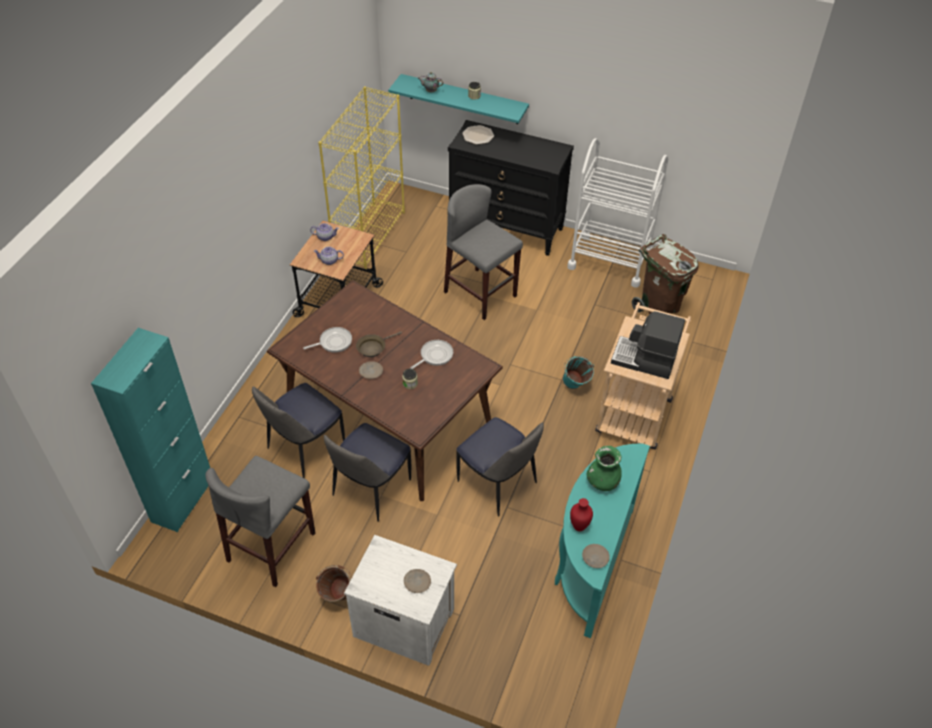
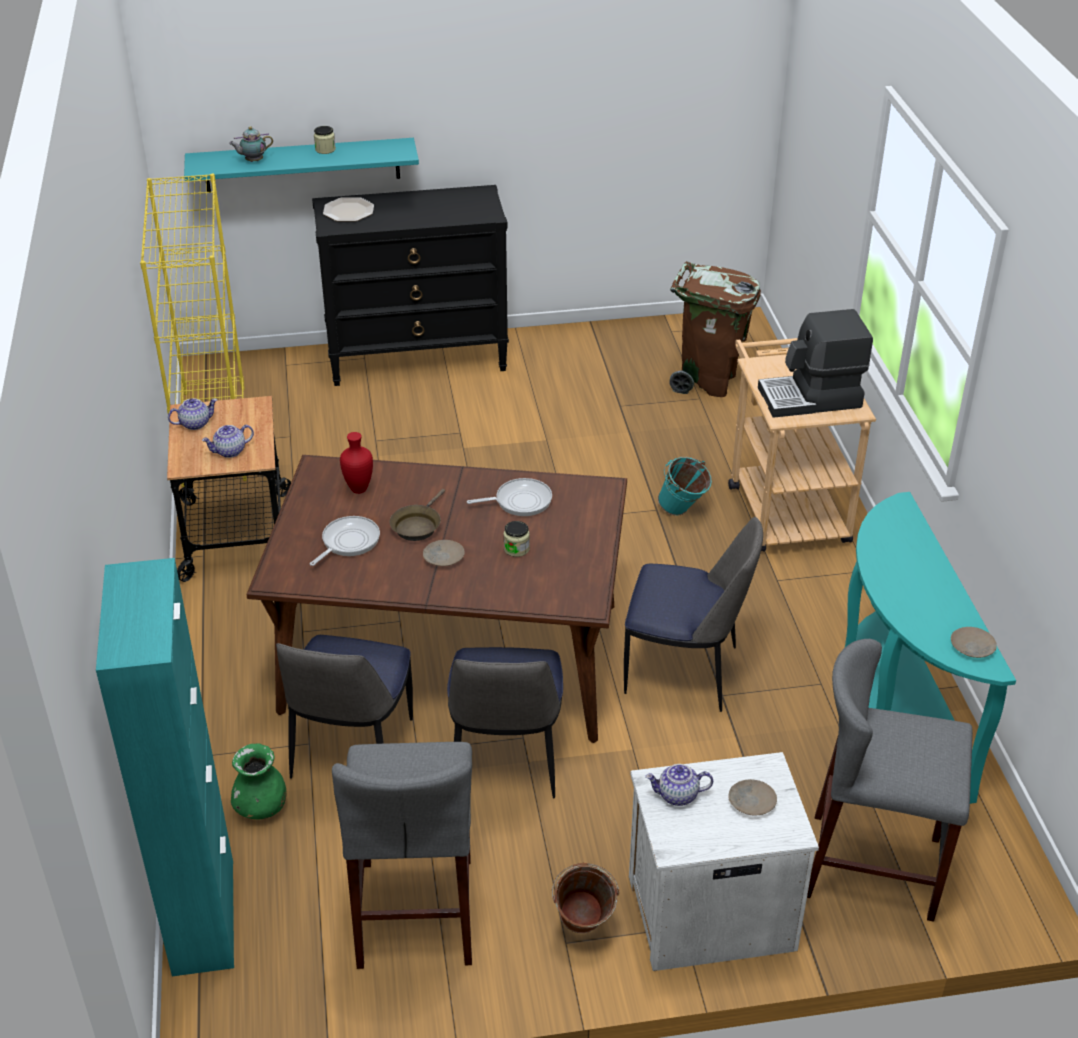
camera: 30 degrees left, 10 degrees down
frying pan [410,340,453,369] -> frying pan turned 60 degrees clockwise [467,478,552,516]
grey stool [444,184,523,320] -> grey stool moved to [807,639,973,922]
white cart [567,138,668,288] -> none
red vase [570,498,593,531] -> red vase moved to [340,432,373,494]
green vase [587,446,622,491] -> green vase moved to [231,744,286,820]
none -> teapot [646,764,713,806]

